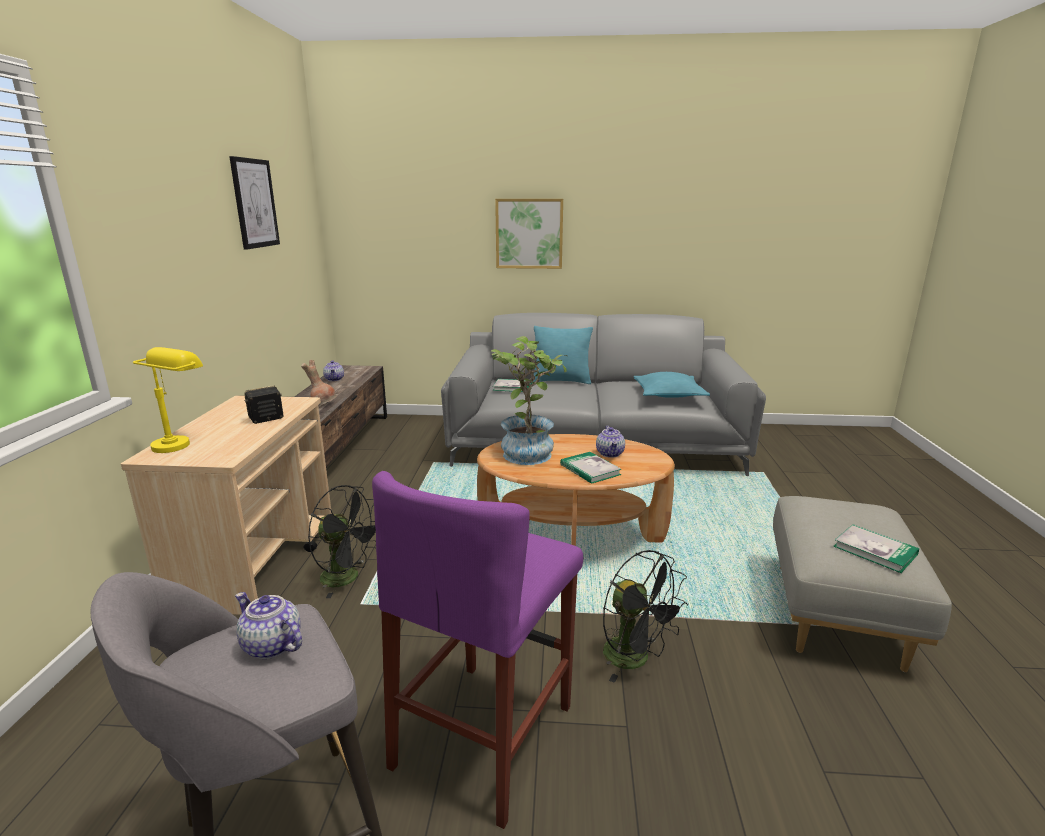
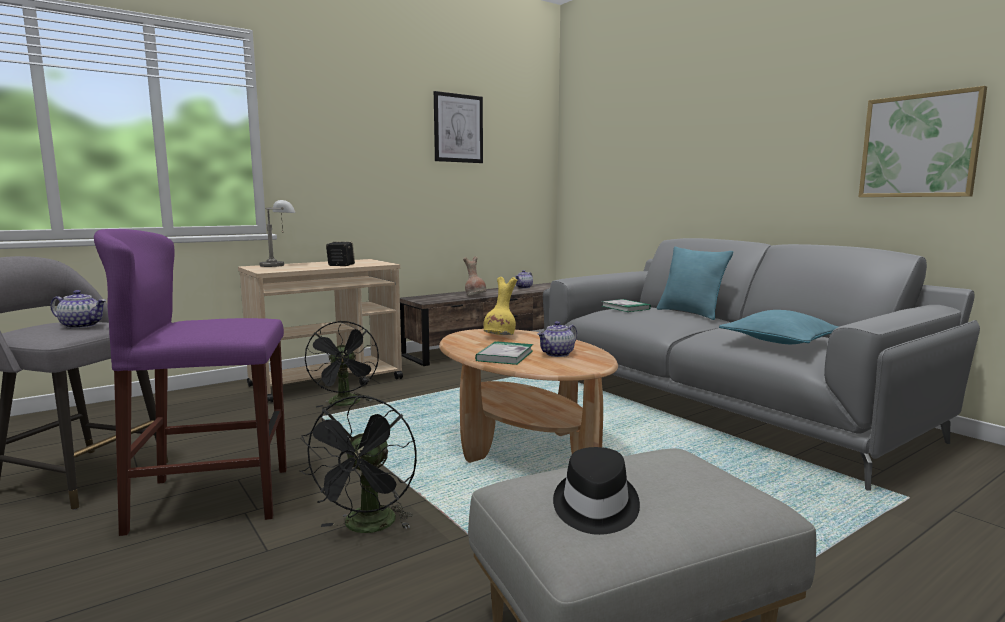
camera: 50 degrees right, 10 degrees down
yellow table lamp [133,347,203,453] -> grey table lamp [259,200,295,267]
teapot [235,592,302,659] -> teapot turned 105 degrees clockwise [50,290,106,329]
potted plant [491,336,567,465] -> yellow vase [484,277,518,335]
picture [495,199,563,269] -> picture moved to [859,86,987,197]
book [833,524,919,573] -> black hat [553,447,640,535]

